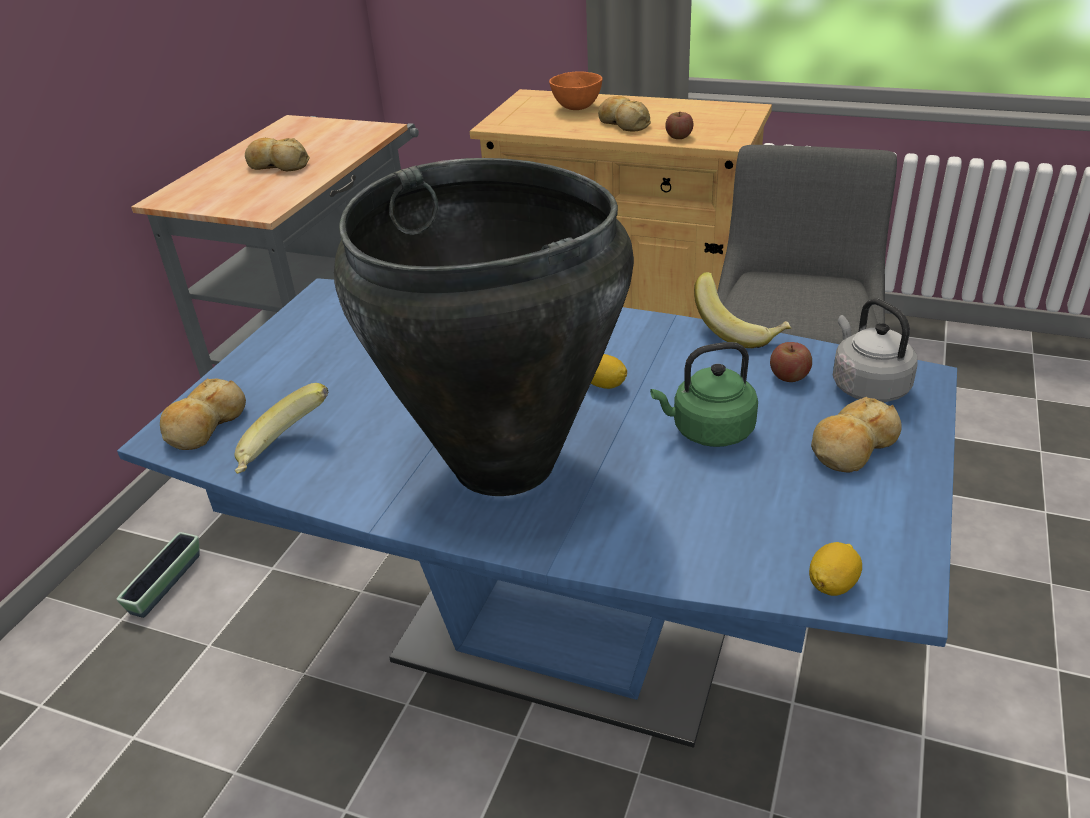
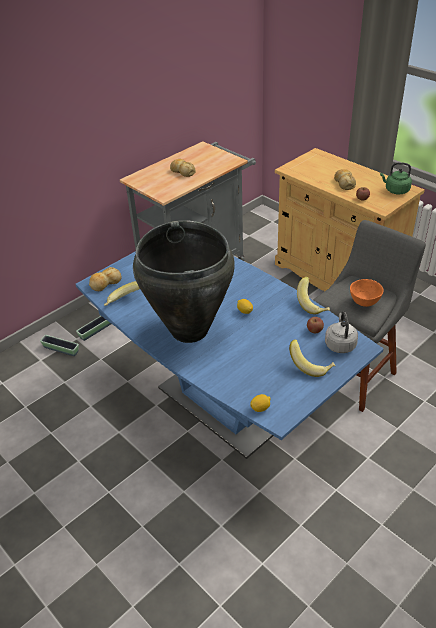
camera: 25 degrees right, 5 degrees up
orange bowl [549,71,603,110] -> orange bowl moved to [350,279,384,307]
green kettle [650,342,758,447] -> green kettle moved to [380,162,412,194]
bread [811,397,902,472] -> banana [289,339,336,377]
none -> planter [40,335,79,356]

